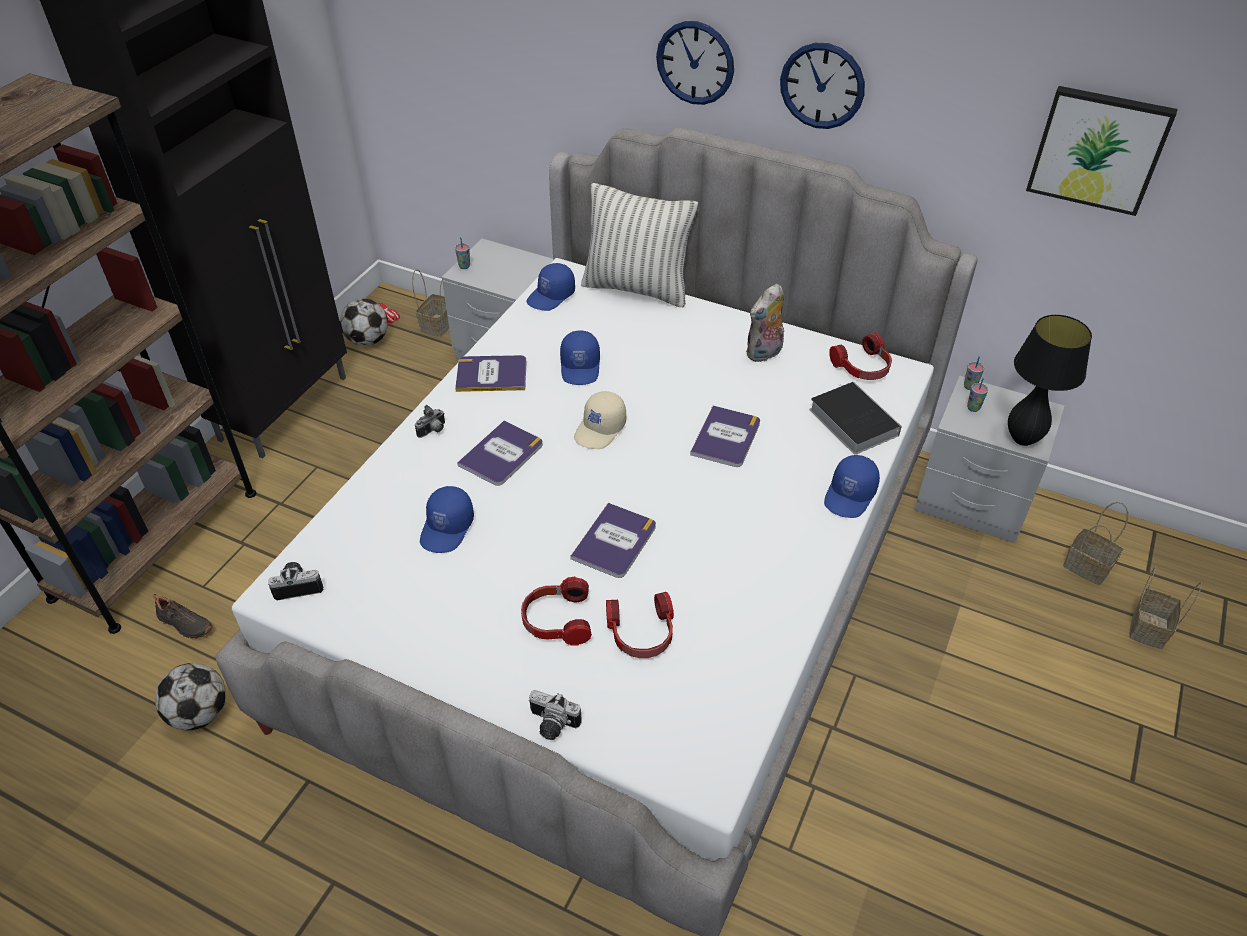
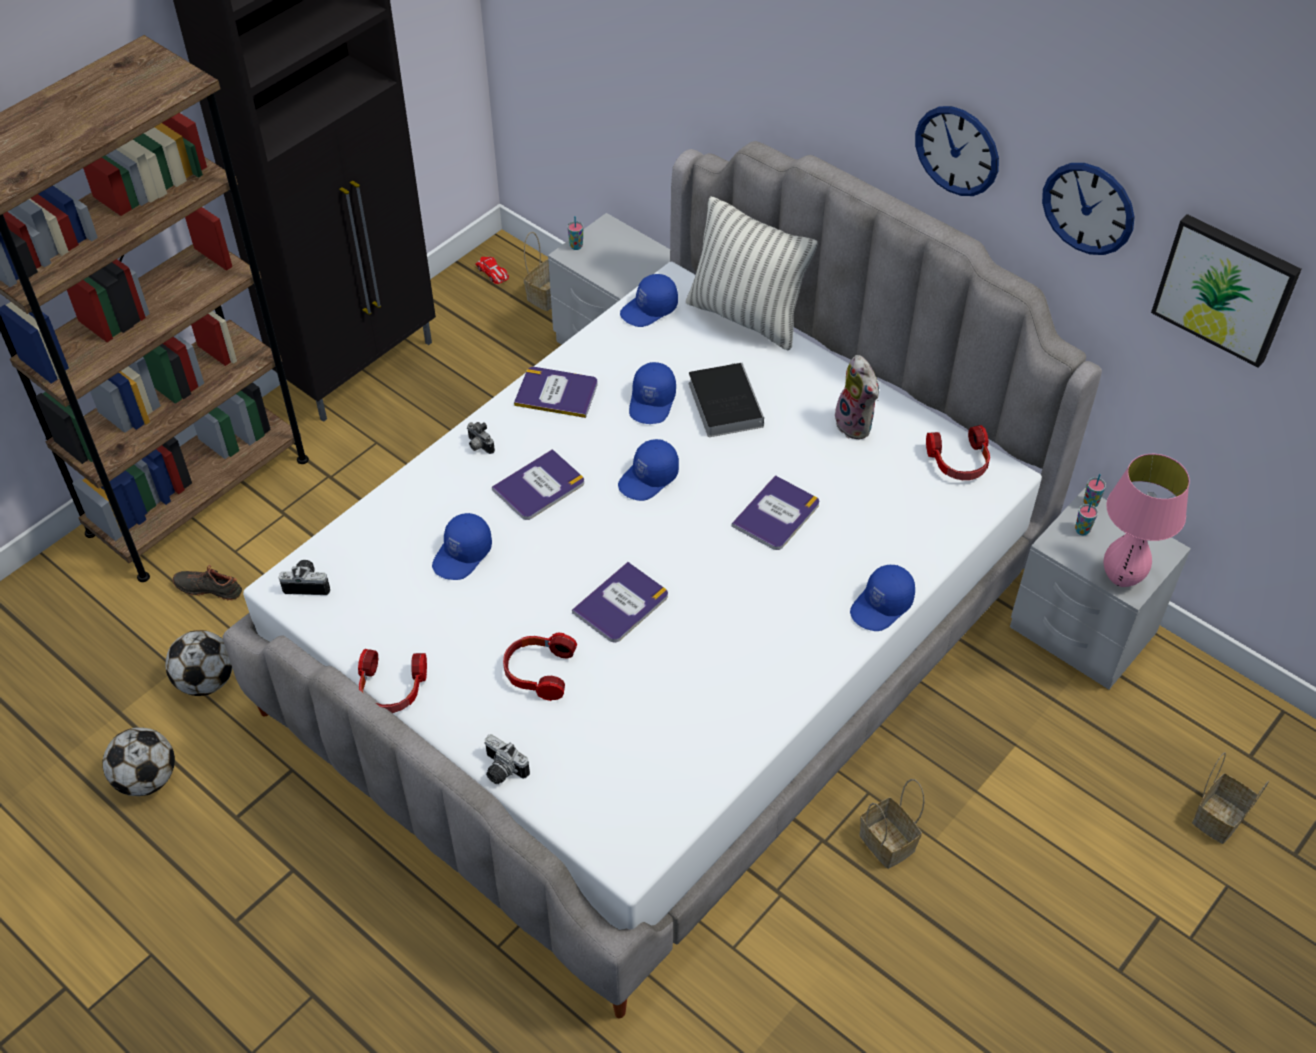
camera: 15 degrees right, 5 degrees up
black shoe [153,594,213,639] -> black shoe turned 150 degrees clockwise [173,565,242,601]
football [340,299,388,346] -> football moved to [102,727,175,796]
camera [415,405,445,438] -> camera turned 75 degrees clockwise [467,422,495,454]
beige cap [574,391,626,449] -> blue cap [618,439,679,501]
headphones [606,592,674,658] -> headphones moved to [358,649,427,713]
wall clock [656,21,734,105] -> wall clock moved to [1042,163,1135,255]
plush toy [746,284,784,362] -> plush toy turned 90 degrees counterclockwise [835,355,879,439]
book [809,382,902,455] -> book moved to [689,363,764,437]
black table lamp [1008,315,1092,446] -> pink table lamp [1104,454,1190,587]
basket [1063,502,1128,585] -> basket moved to [859,779,925,869]

